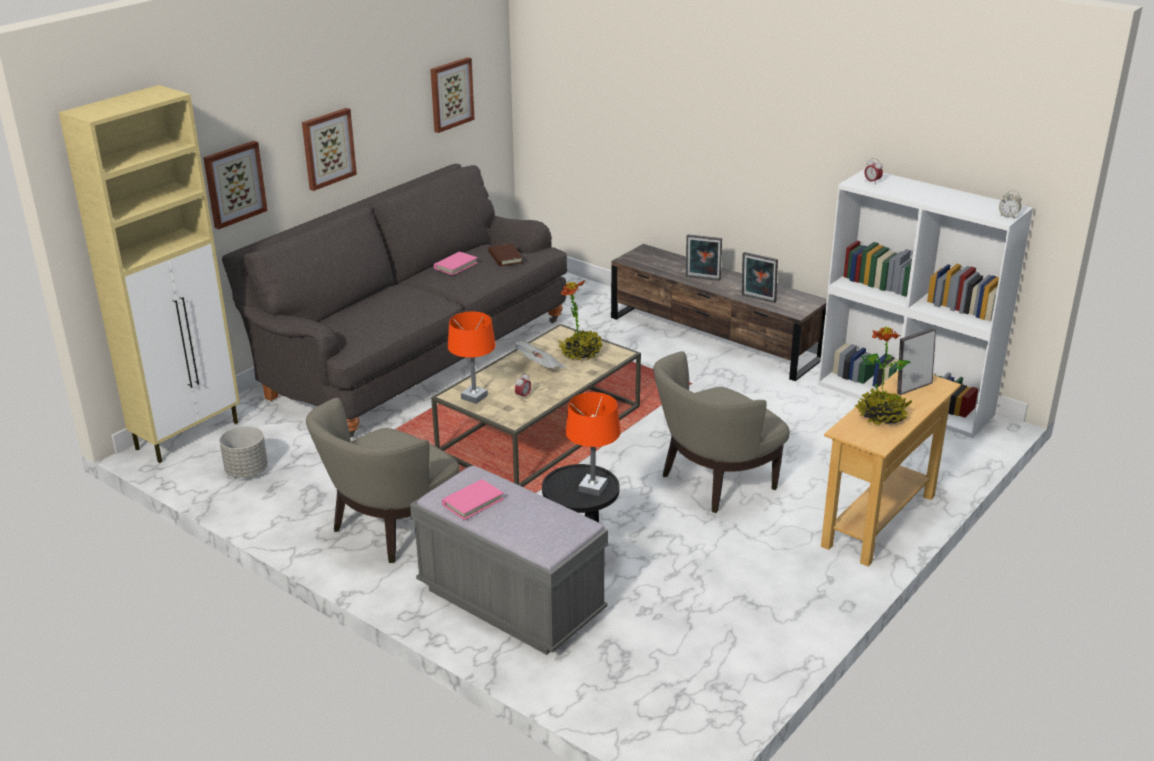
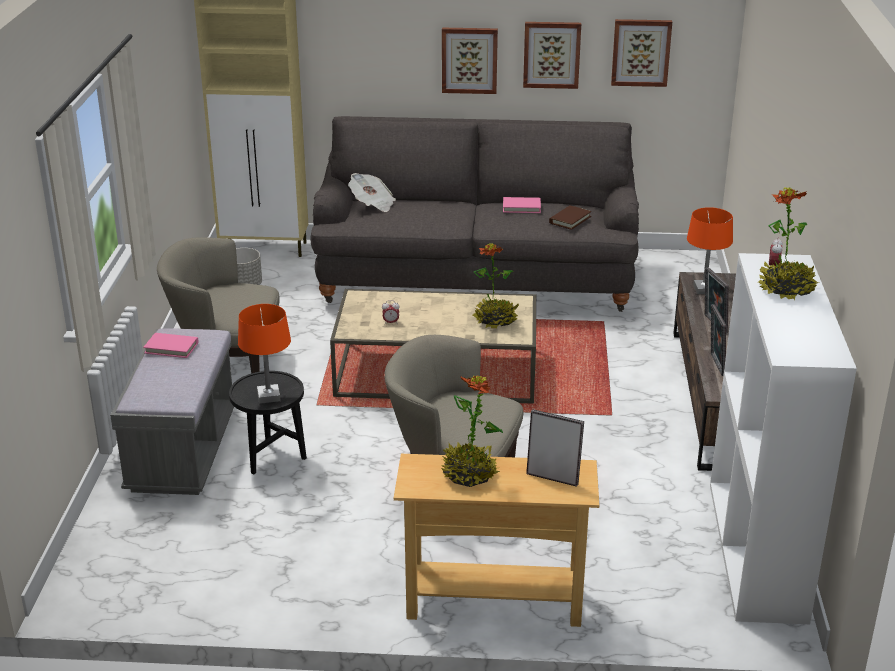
camera: 55 degrees right, 0 degrees up
picture [203,141,268,229] -> picture moved to [523,22,581,89]
orange table lamp [448,312,496,404] -> orange table lamp moved to [687,207,733,294]
newspaper [512,341,567,369] -> newspaper moved to [348,173,396,212]
alarm clock [999,190,1022,219] -> none
none -> potted plant [758,187,819,300]

